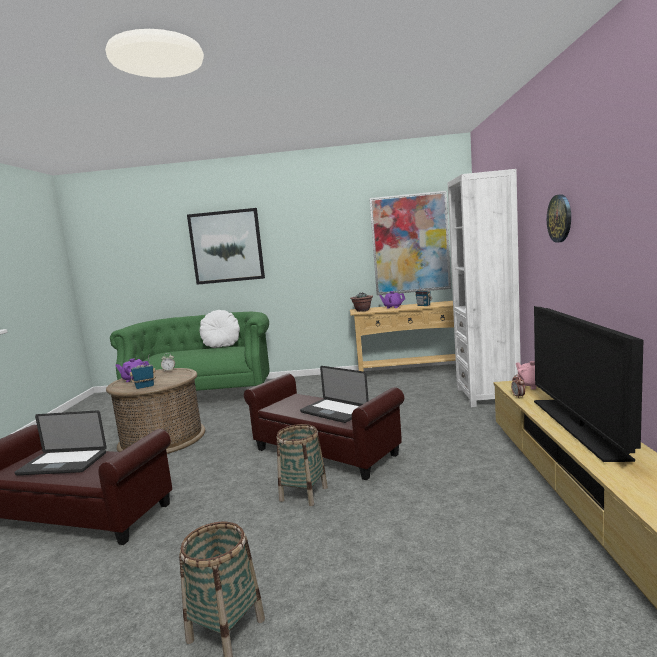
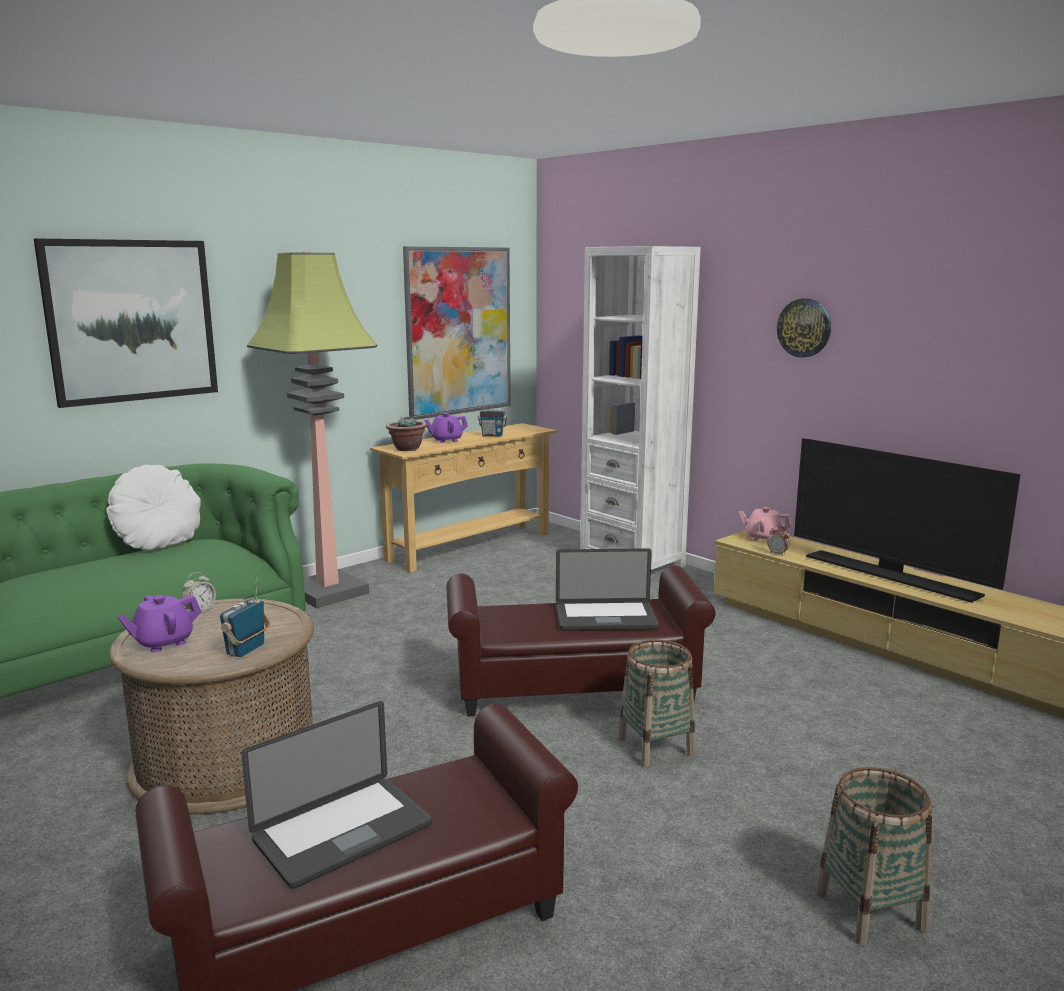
camera: 45 degrees left, 5 degrees up
none -> floor lamp [247,252,378,609]

